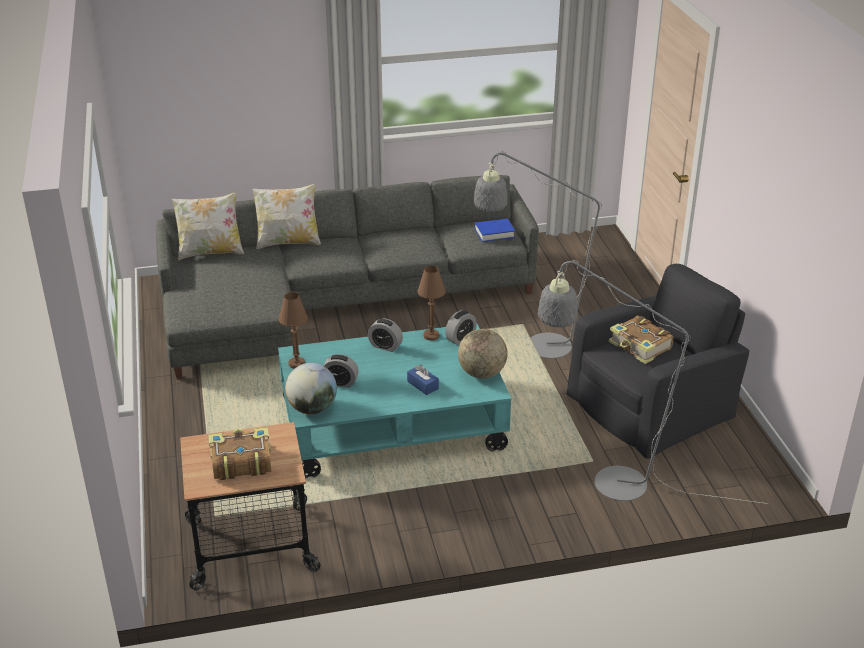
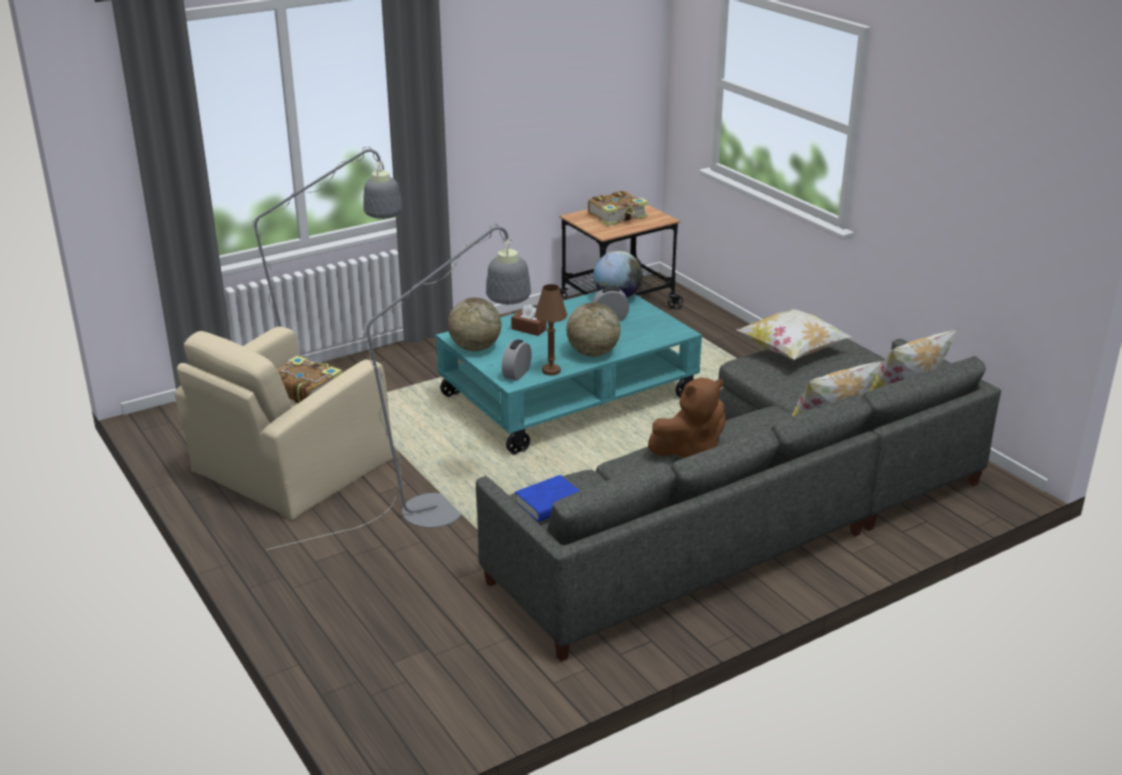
camera: 160 degrees right, 5 degrees down
brown table lamp [279,292,308,369] -> none
alarm clock [368,318,403,352] -> globe [566,302,620,357]
blue tissue box [407,365,439,395] -> brown tissue box [511,304,547,336]
black armchair [567,264,749,459] -> beige armchair [175,327,393,520]
none -> brown plush toy [648,377,725,458]
none -> pillow [737,309,852,360]

